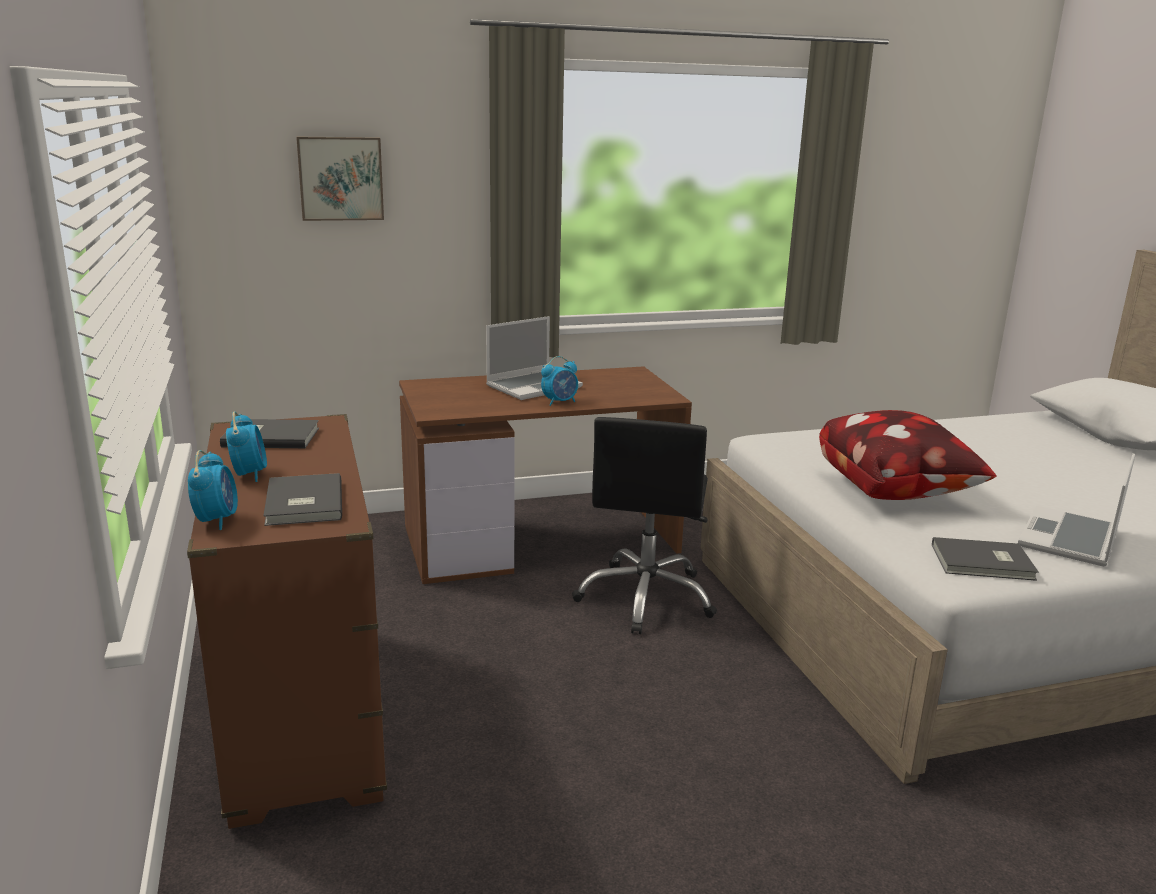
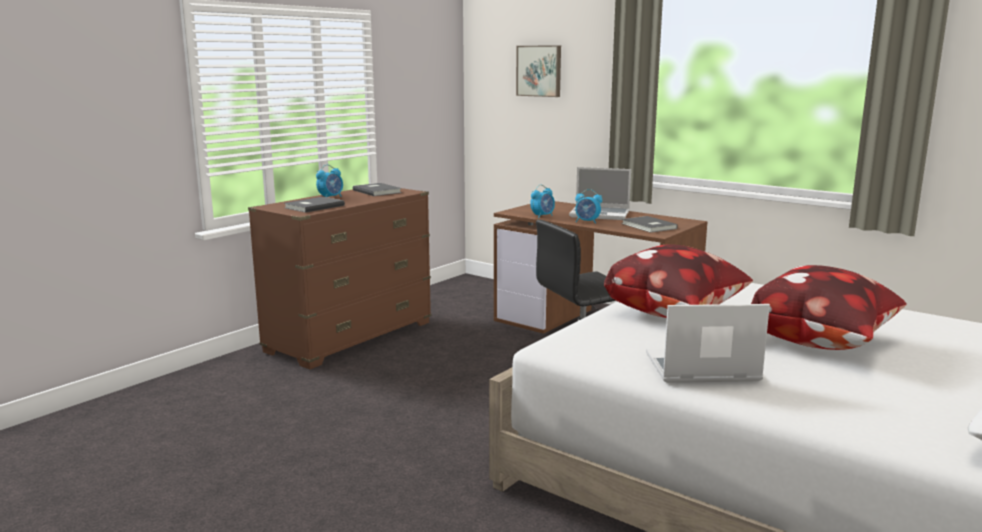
camera: 55 degrees right, 5 degrees down
alarm clock [188,450,238,530] -> alarm clock moved to [530,185,555,218]
grey book [932,537,1039,581] -> grey book moved to [621,216,678,233]
none -> pillow [751,265,907,350]

